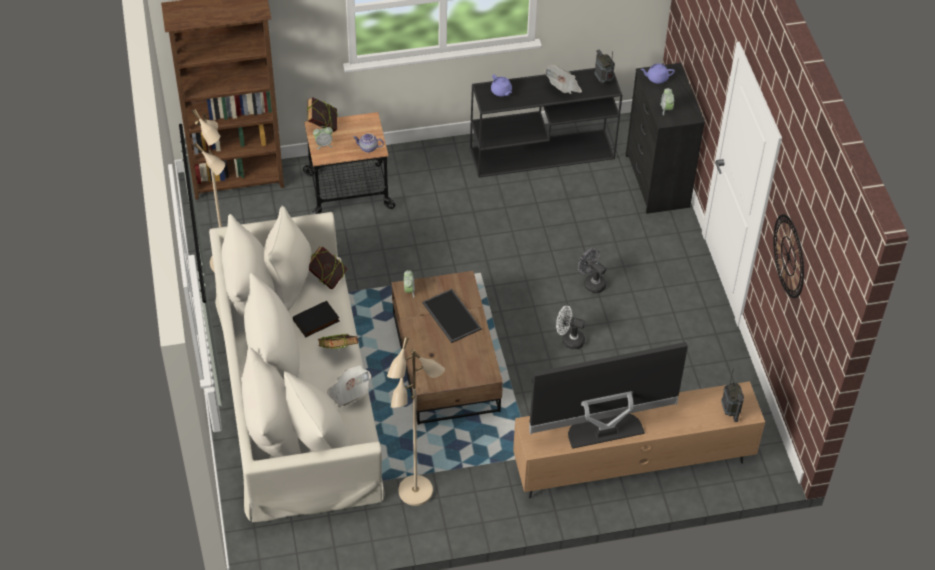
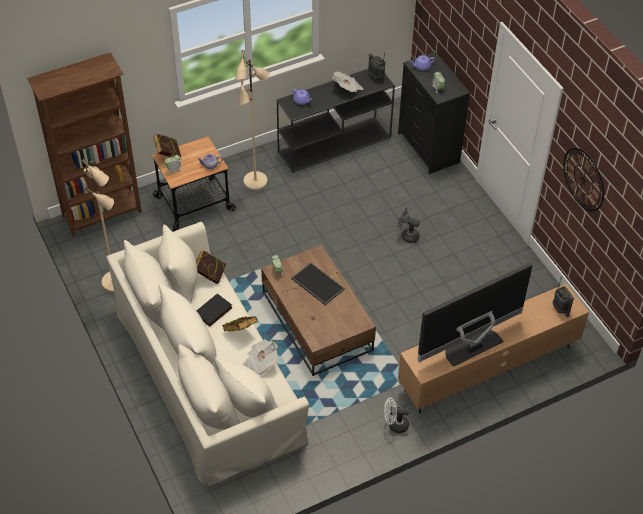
camera: 15 degrees left, 0 degrees up
beige floor lamp [387,337,445,506] -> beige floor lamp moved to [235,50,270,190]
white fan [556,305,585,349] -> white fan moved to [384,398,409,433]

